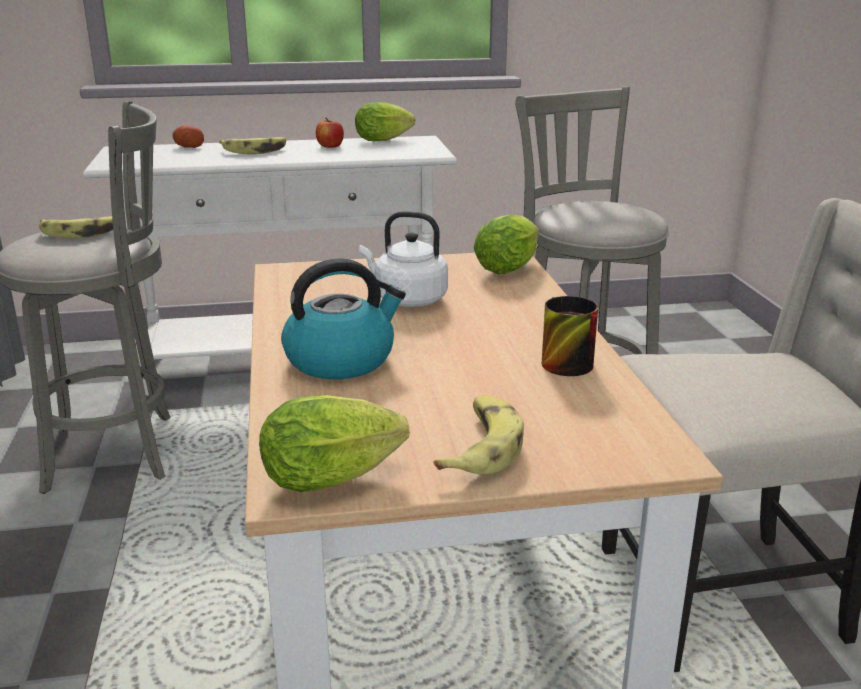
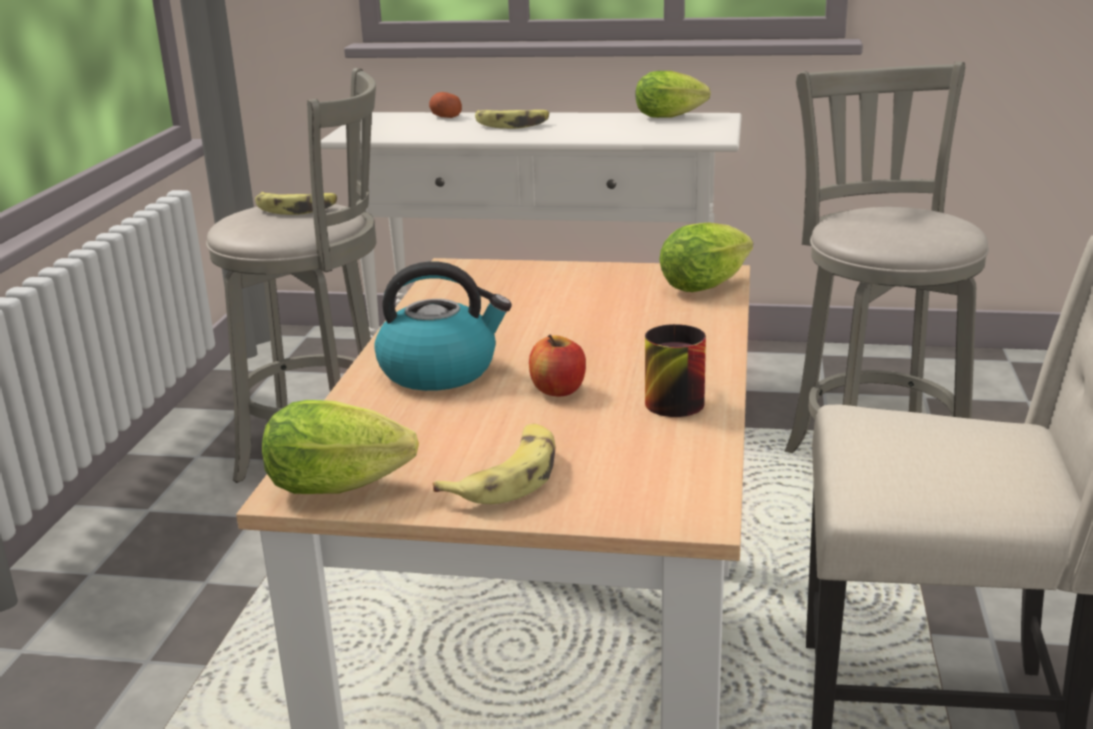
camera: 20 degrees right, 0 degrees up
apple [316,118,344,148] -> apple moved to [529,335,586,396]
white kettle [359,211,448,307] -> none

